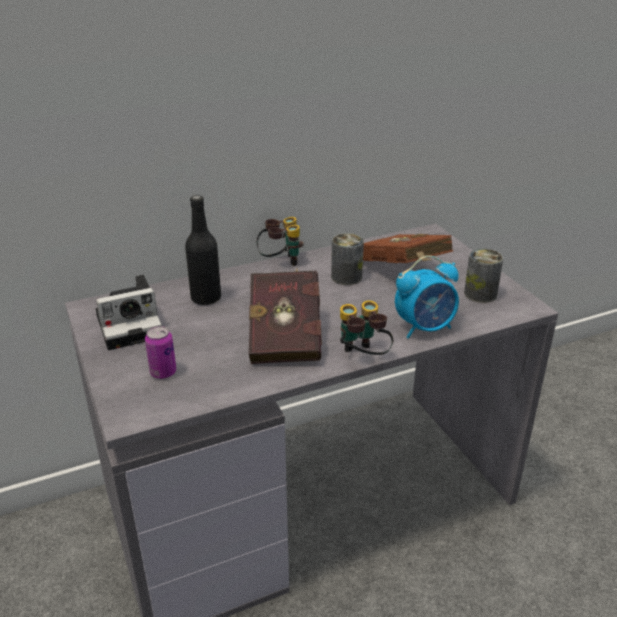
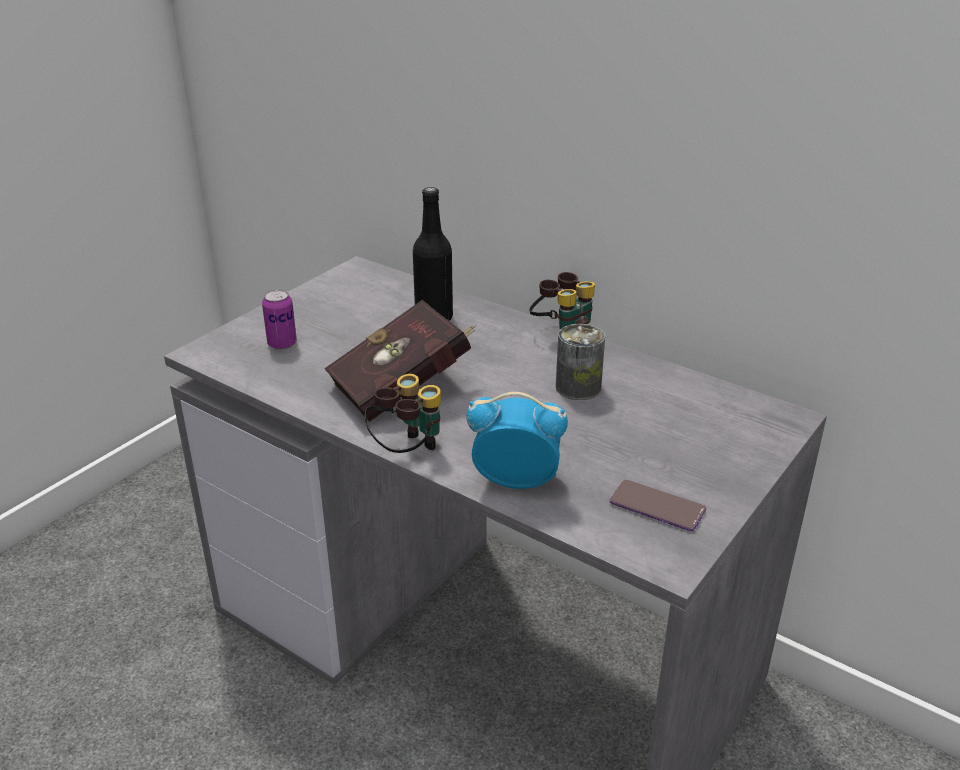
camera: 60 degrees right, 0 degrees up
camera [96,275,162,350] -> none
brown book [363,234,453,263] -> none
alarm clock [395,255,459,338] -> alarm clock turned 150 degrees clockwise [466,392,568,489]
can [464,248,503,303] -> phone [609,480,706,531]

